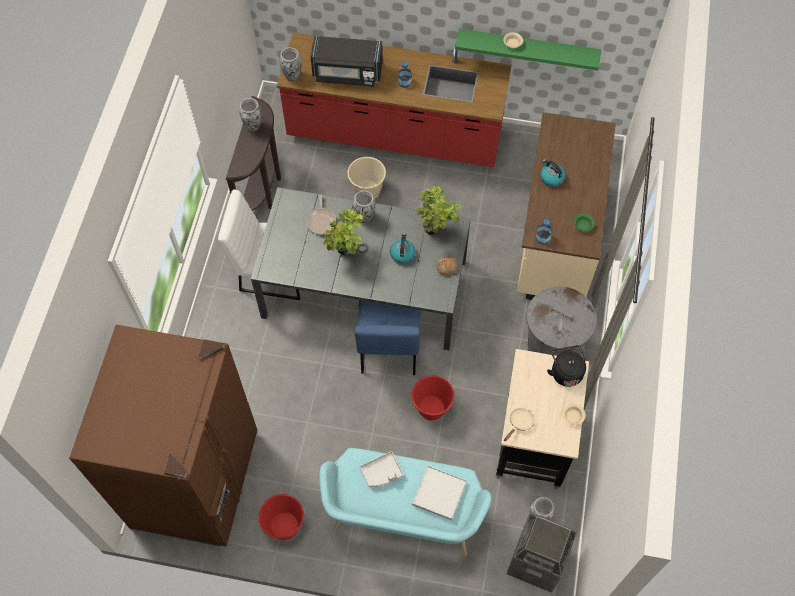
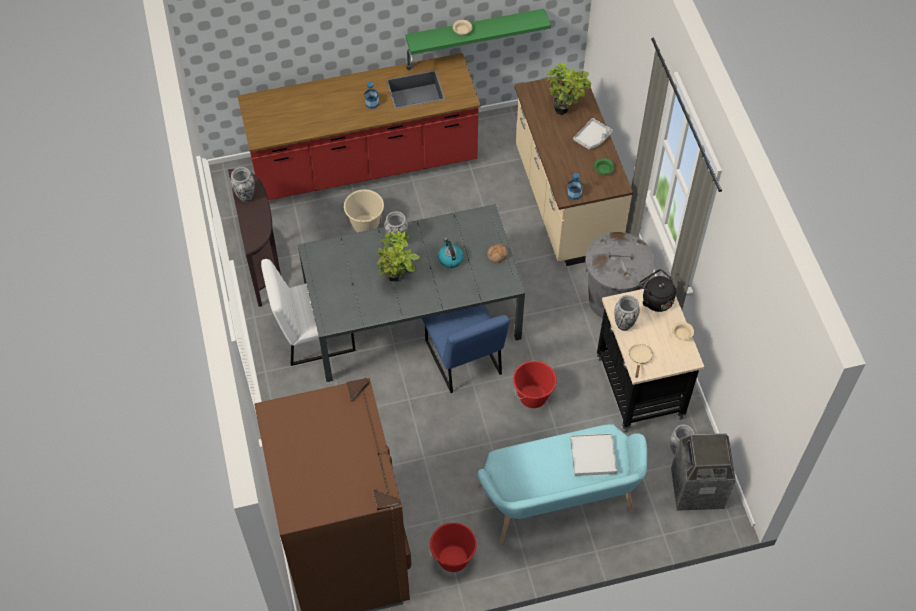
camera: 25 degrees left, 5 degrees down
vase [279,47,302,81] -> vase moved to [614,295,640,331]
frying pan [307,194,336,235] -> none
black microwave [311,36,383,87] -> none
grey tray [359,451,404,487] -> grey tray moved to [573,118,613,150]
potted plant [417,186,461,235] -> potted plant moved to [547,63,591,115]
kettle [540,159,566,187] -> none

